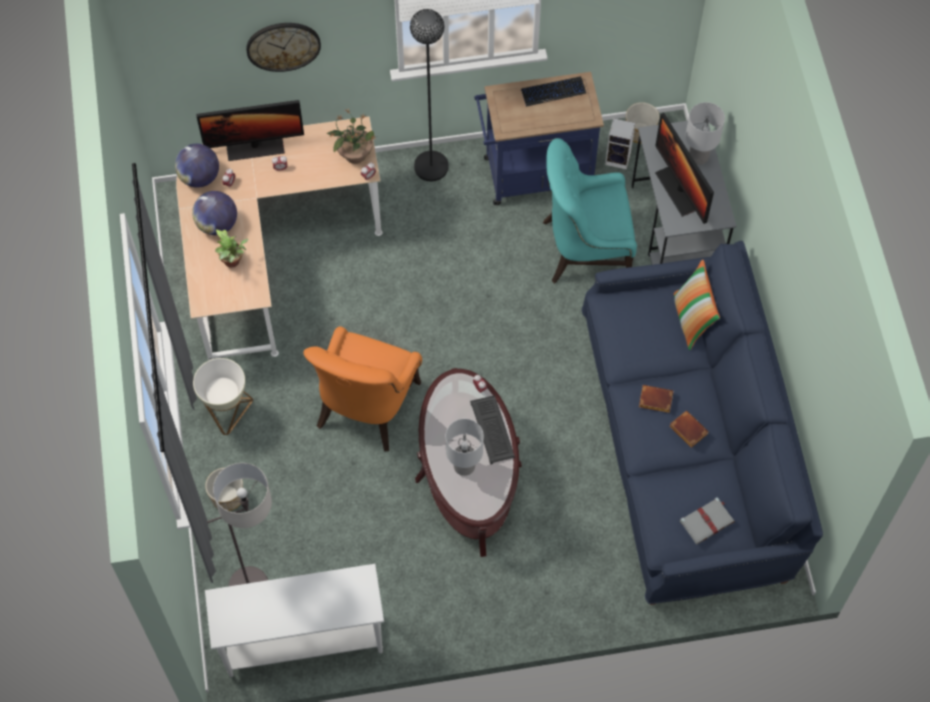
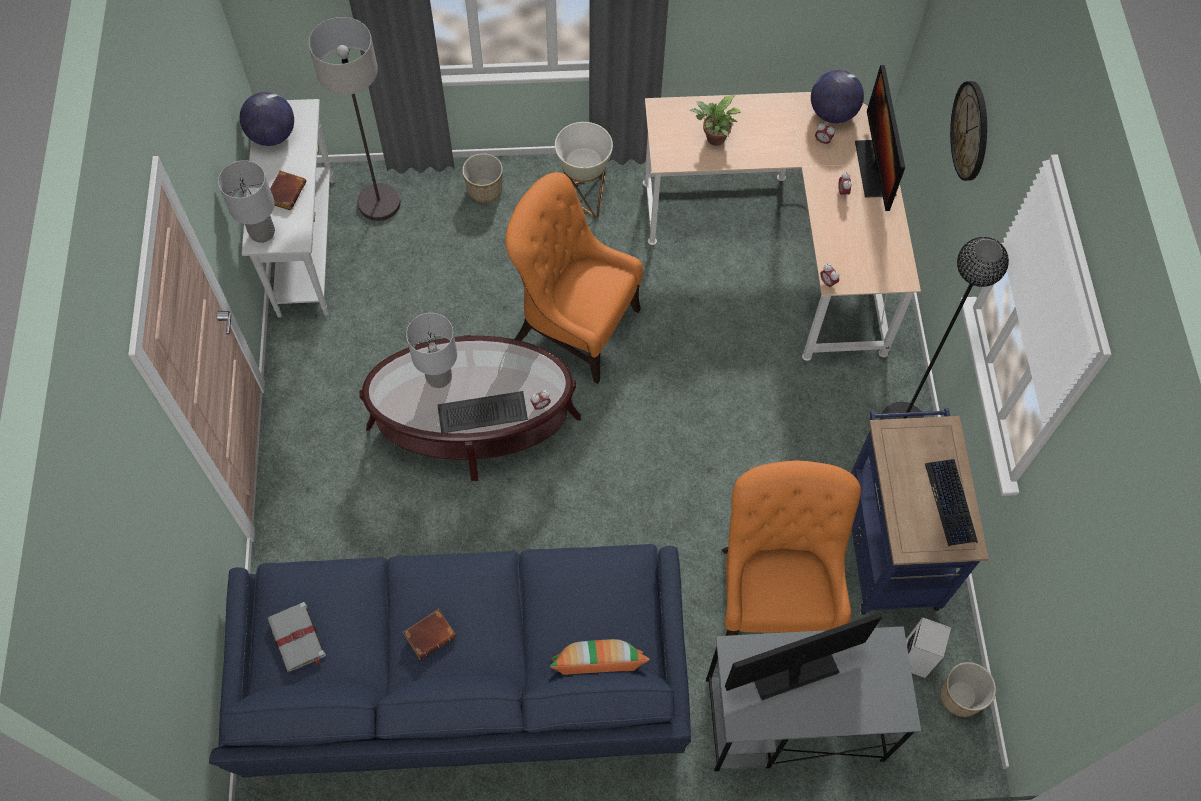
camera: 95 degrees right, 0 degrees up
globe [192,191,237,235] -> globe moved to [240,92,294,146]
potted plant [327,109,377,164] -> none
turquoise chair [543,138,637,284] -> orange chair [721,461,861,636]
brown book [639,385,674,413] -> brown book moved to [270,171,306,210]
grey table lamp [685,102,725,165] -> grey table lamp moved to [218,160,275,243]

